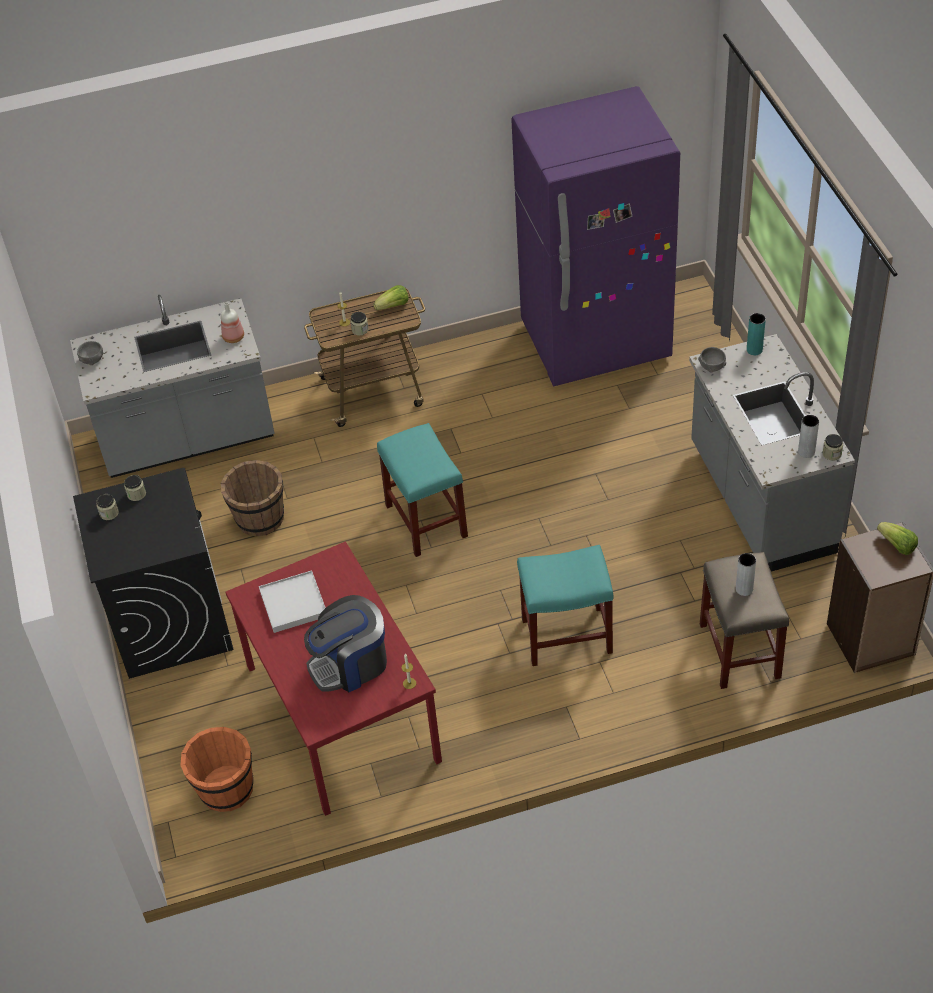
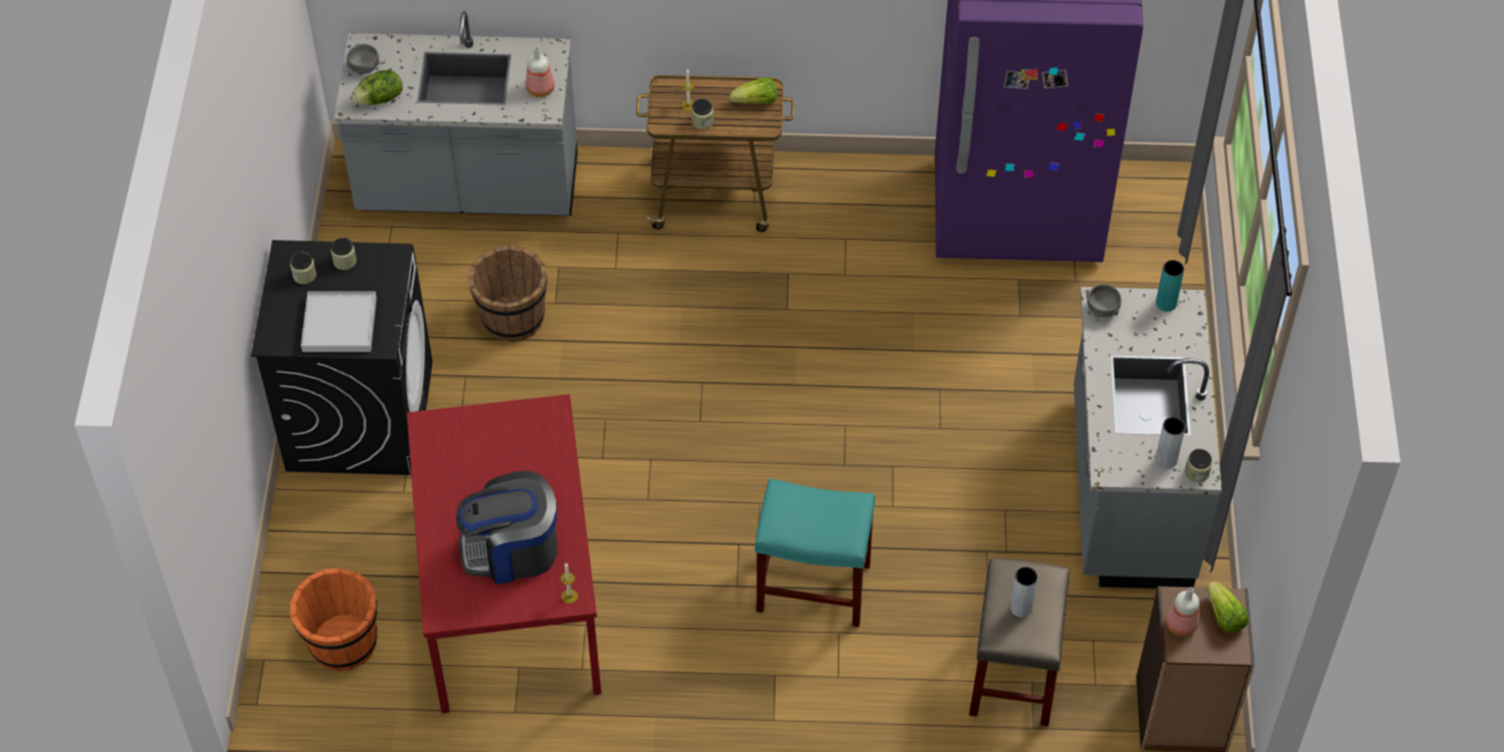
camera: 15 degrees right, 5 degrees up
white tray [259,570,326,633] -> white tray moved to [301,291,377,352]
turquoise stool [377,423,468,557] -> none
none -> lettuce [351,70,403,105]
none -> bottle [1166,587,1199,636]

